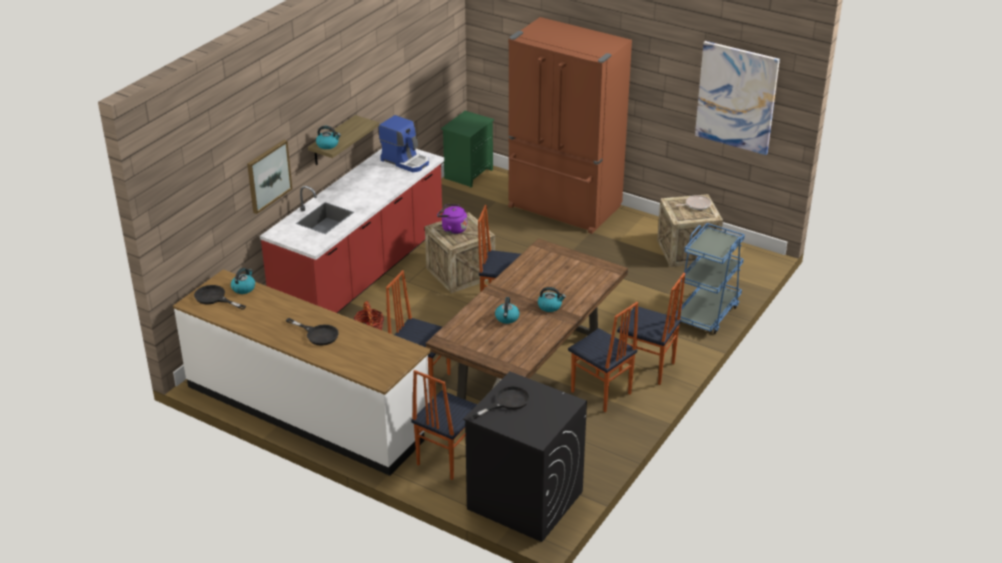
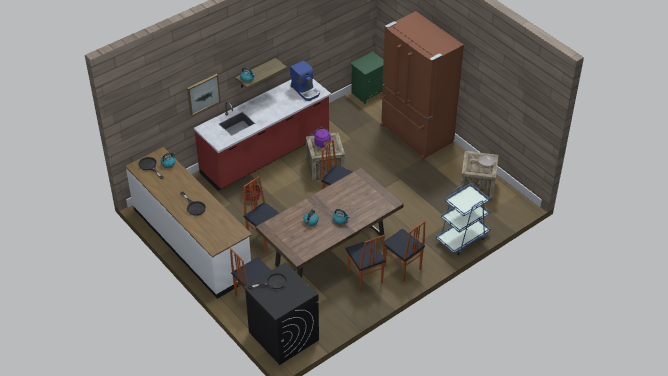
camera: 20 degrees right, 10 degrees up
picture [695,41,780,155] -> none

